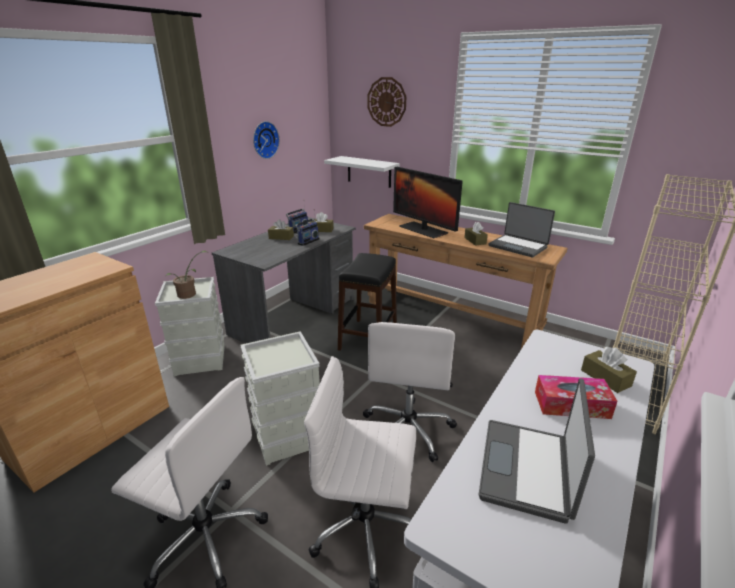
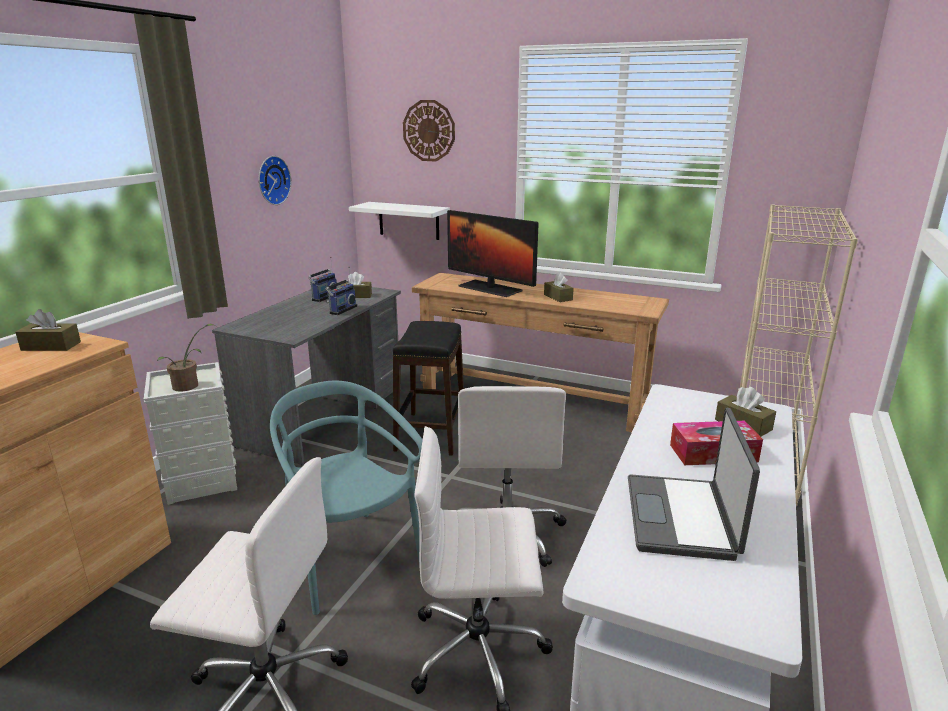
camera: 10 degrees left, 5 degrees down
grey storage box [240,331,320,466] -> turquoise chair [270,381,423,615]
brown tissue box [268,219,294,240] -> brown tissue box moved to [15,309,81,351]
laptop [488,202,555,257] -> none

